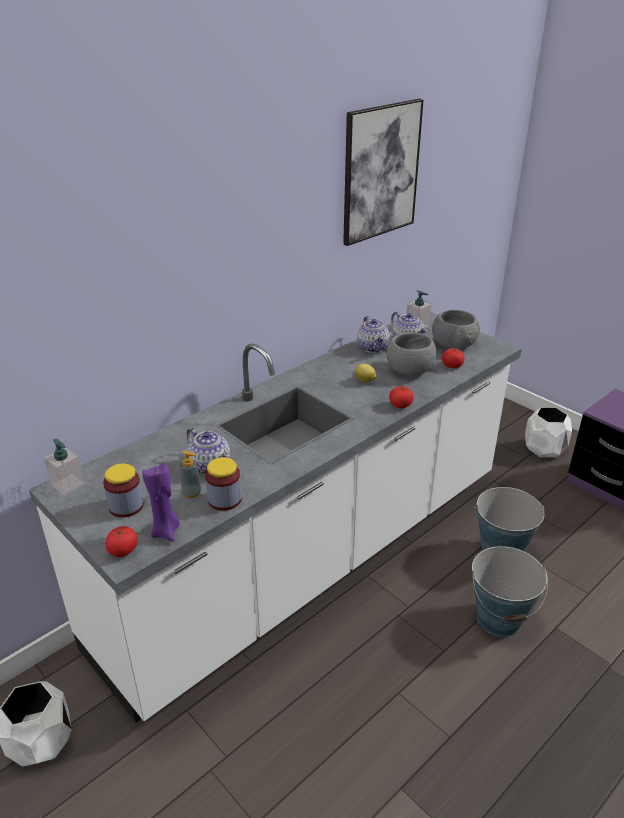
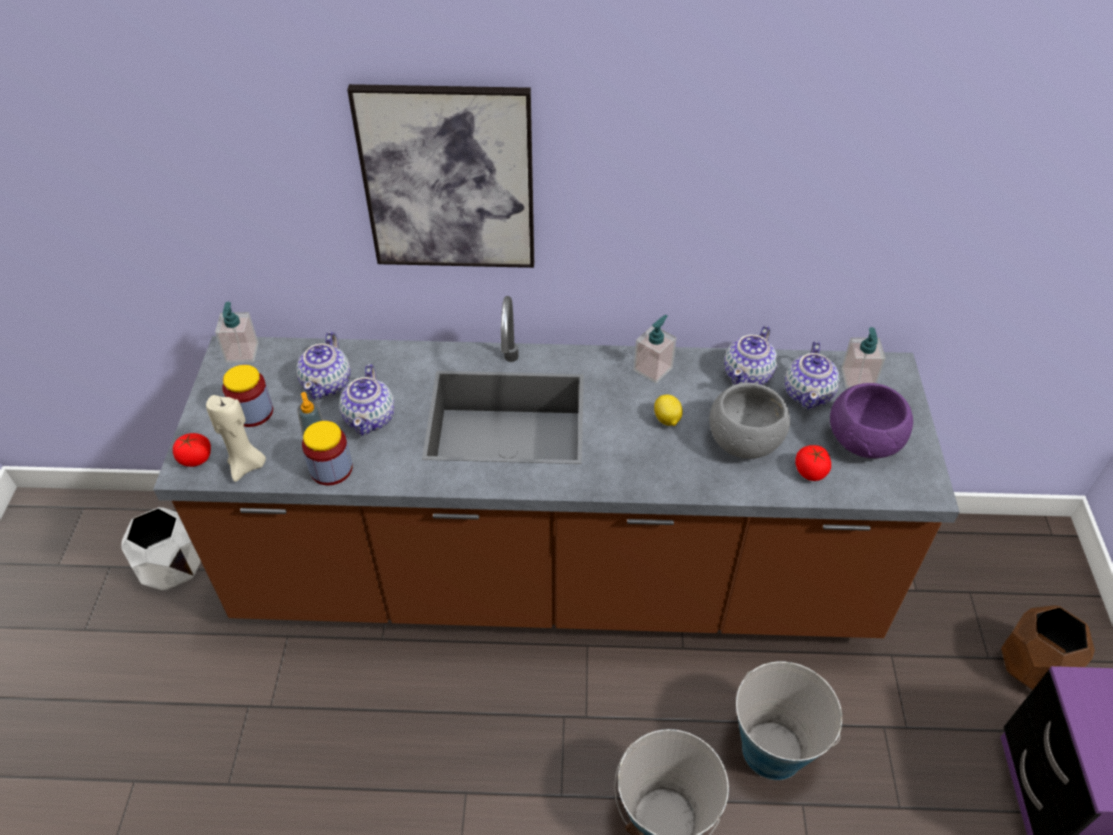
camera: 45 degrees right, 15 degrees up
white counter [29,312,522,722] -> brown counter [153,296,959,638]
purple candle [142,463,180,542] -> beige candle [206,395,266,482]
picture [343,99,424,246] -> picture moved to [347,84,534,268]
tomato [389,386,414,408] -> none
grey bowl [432,310,480,349] -> purple bowl [830,383,913,458]
white planter [525,407,572,458] -> brown planter [1001,605,1095,690]
none -> teapot [296,331,351,400]
none -> soap dispenser [634,315,676,383]

